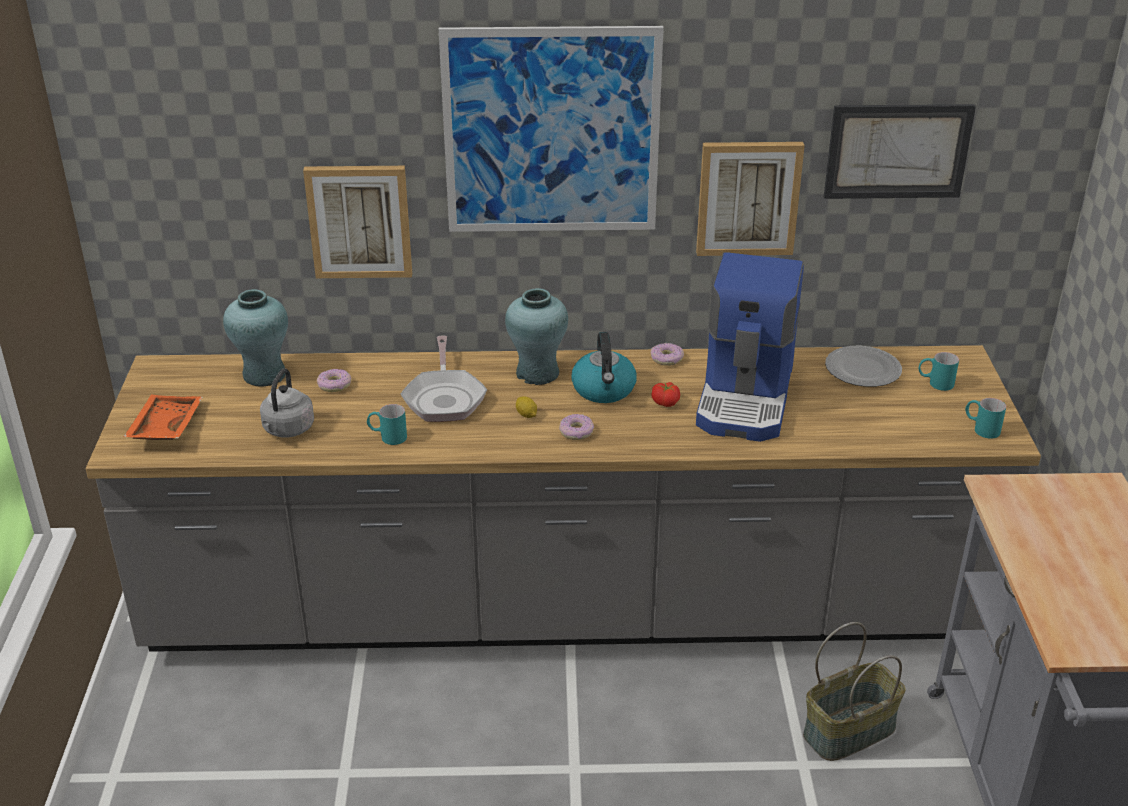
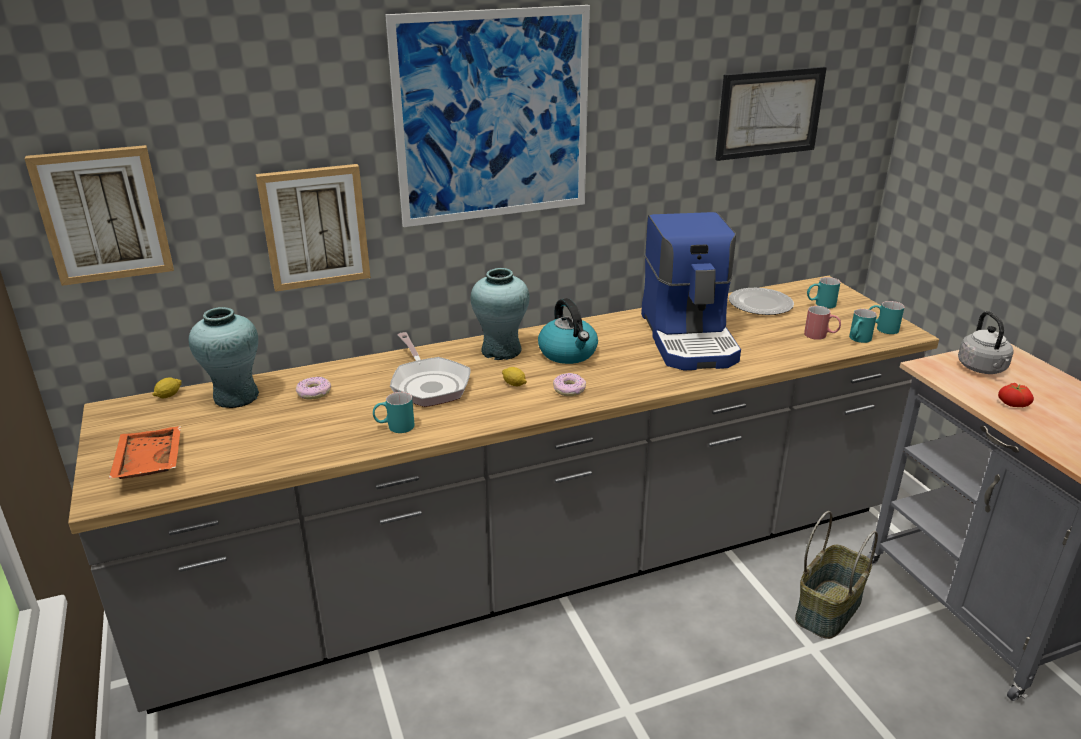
camera: 20 degrees left, 5 degrees down
grey kettle [260,368,314,438] -> grey kettle moved to [958,311,1013,374]
donut [650,343,684,366] -> none
tomato [651,382,680,407] -> tomato moved to [998,383,1034,407]
picture [696,142,805,256] -> picture moved to [24,145,174,286]
none -> lemon [152,377,182,398]
none -> red mug [804,306,841,340]
none -> turquoise mug [849,309,877,343]

